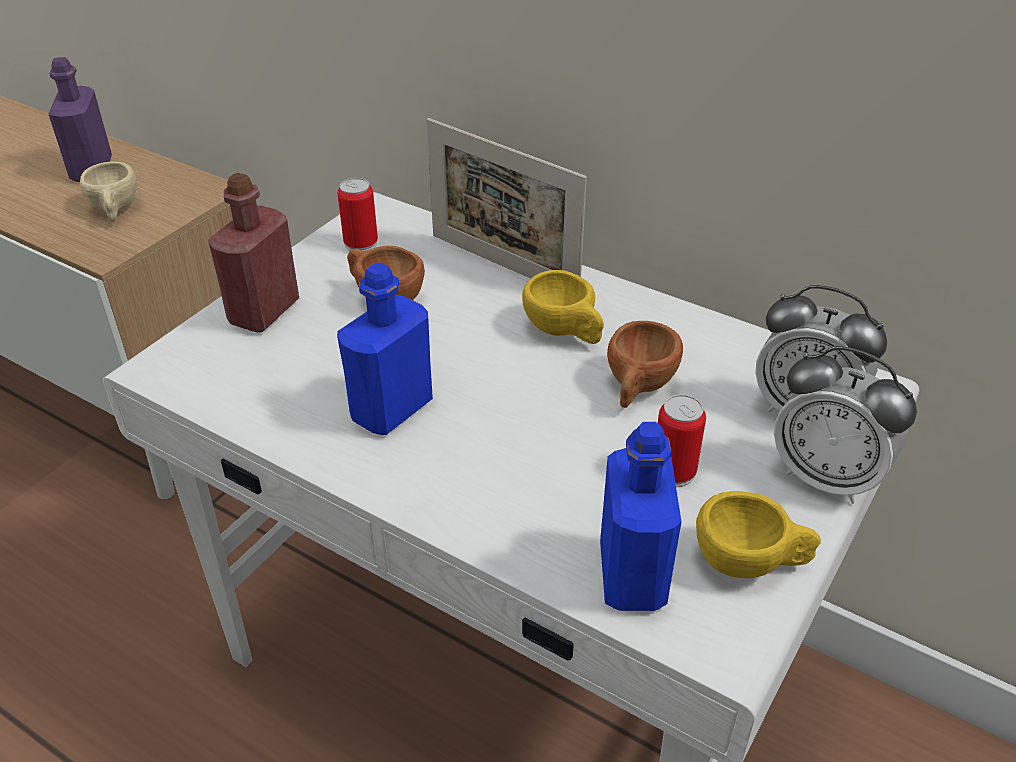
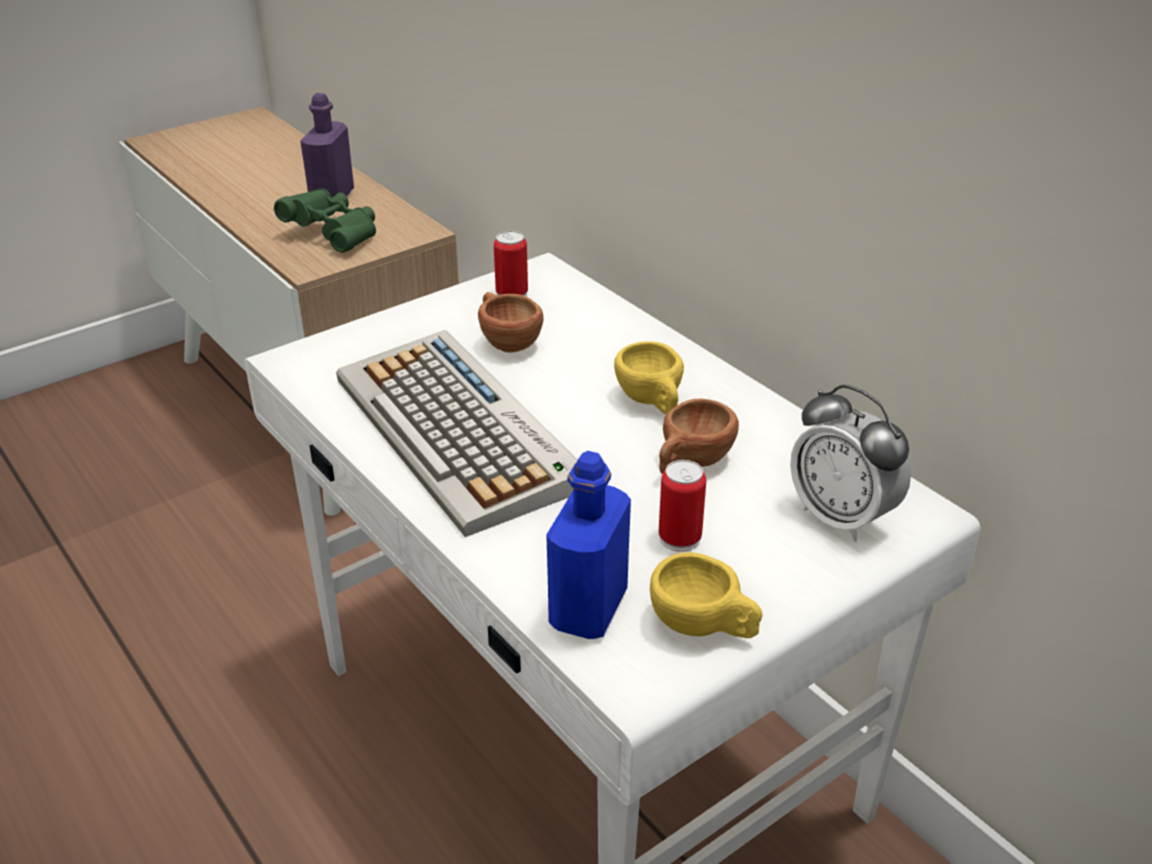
camera: 20 degrees right, 5 degrees down
beige cup [80,162,137,222] -> green binoculars [274,189,376,253]
red bottle [208,173,299,332] -> none
blue bottle [337,263,433,435] -> keyboard [336,330,578,537]
picture frame [427,118,587,279] -> none
alarm clock [774,346,917,504] -> none

